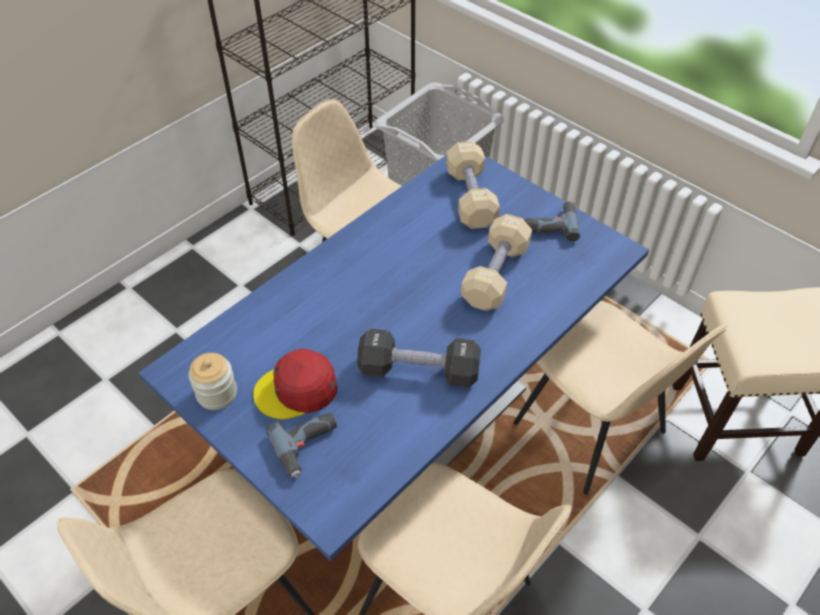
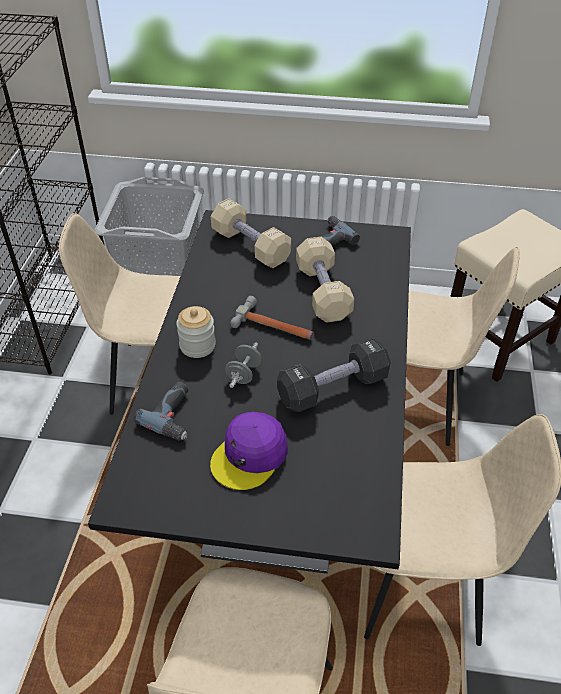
camera: 35 degrees left, 5 degrees down
blue dining table [138,155,649,561] -> black dining table [88,210,411,574]
jar [189,353,237,410] -> jar moved to [176,306,216,358]
red cap [253,349,337,420] -> purple cap [210,412,288,490]
power drill [266,413,337,478] -> power drill moved to [134,382,188,441]
none -> grey dumbbell [225,342,262,388]
none -> hammer [230,296,314,340]

